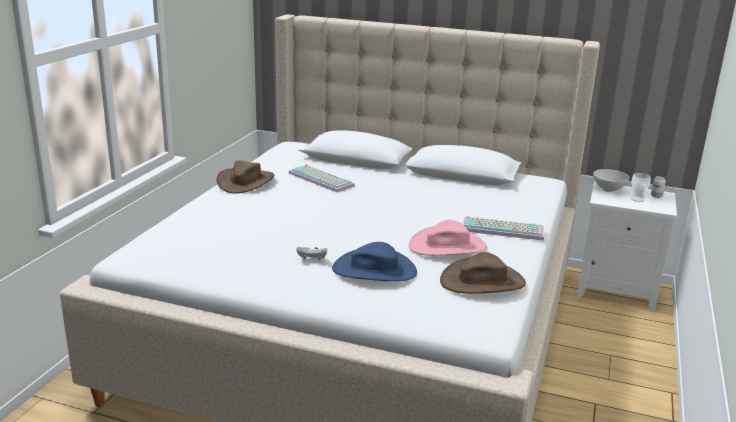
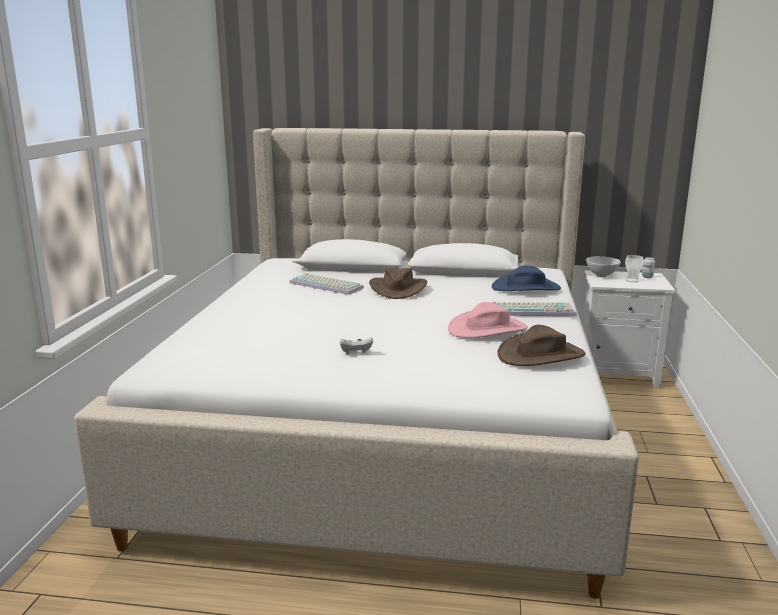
camera: 10 degrees left, 5 degrees down
brown hat [217,161,275,194] -> brown hat moved to [369,268,427,299]
blue hat [332,242,417,281] -> blue hat moved to [492,265,561,291]

